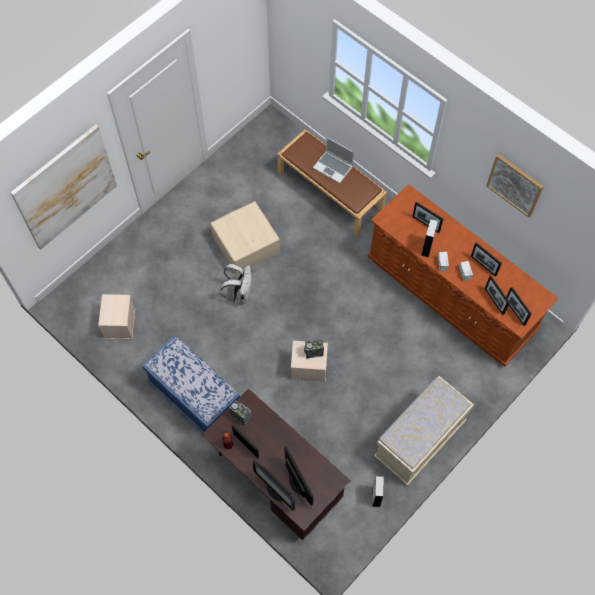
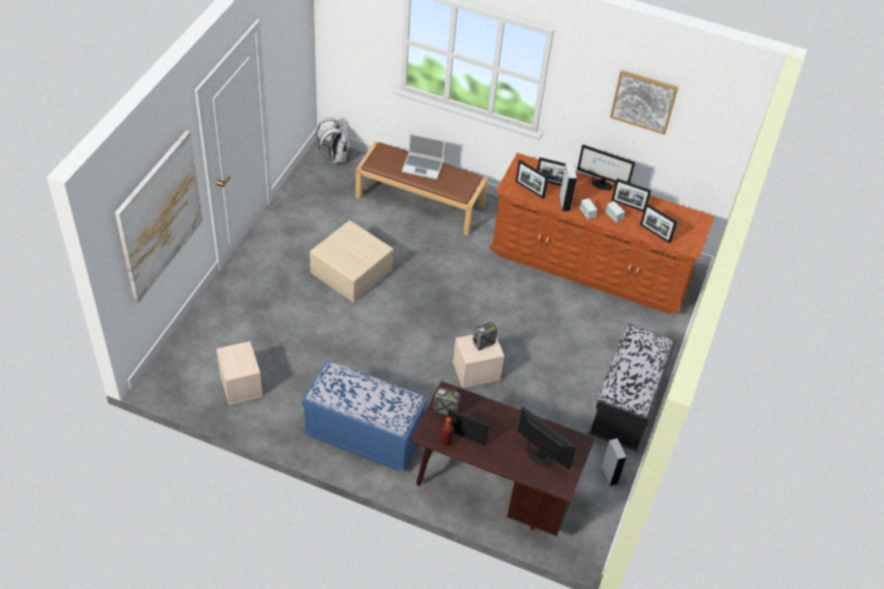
camera: 25 degrees left, 15 degrees down
white backpack [220,264,252,304] -> white backpack moved to [316,117,350,163]
monitor [252,461,295,511] -> monitor moved to [577,144,635,190]
beige bench [374,376,474,485] -> black bench [588,324,677,452]
picture frame [506,287,531,326] -> picture frame moved to [516,160,548,199]

